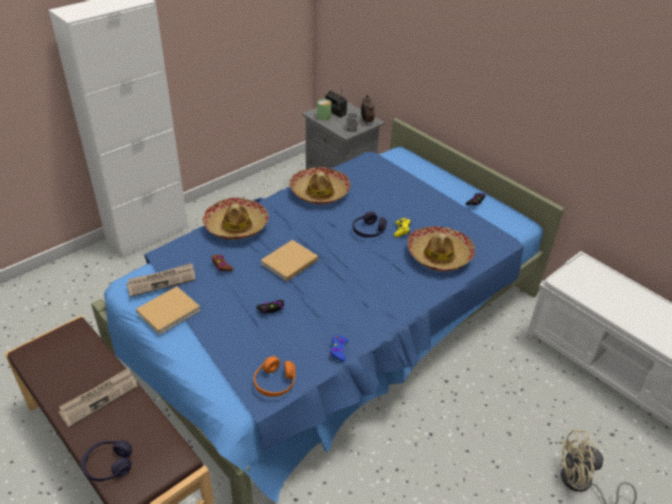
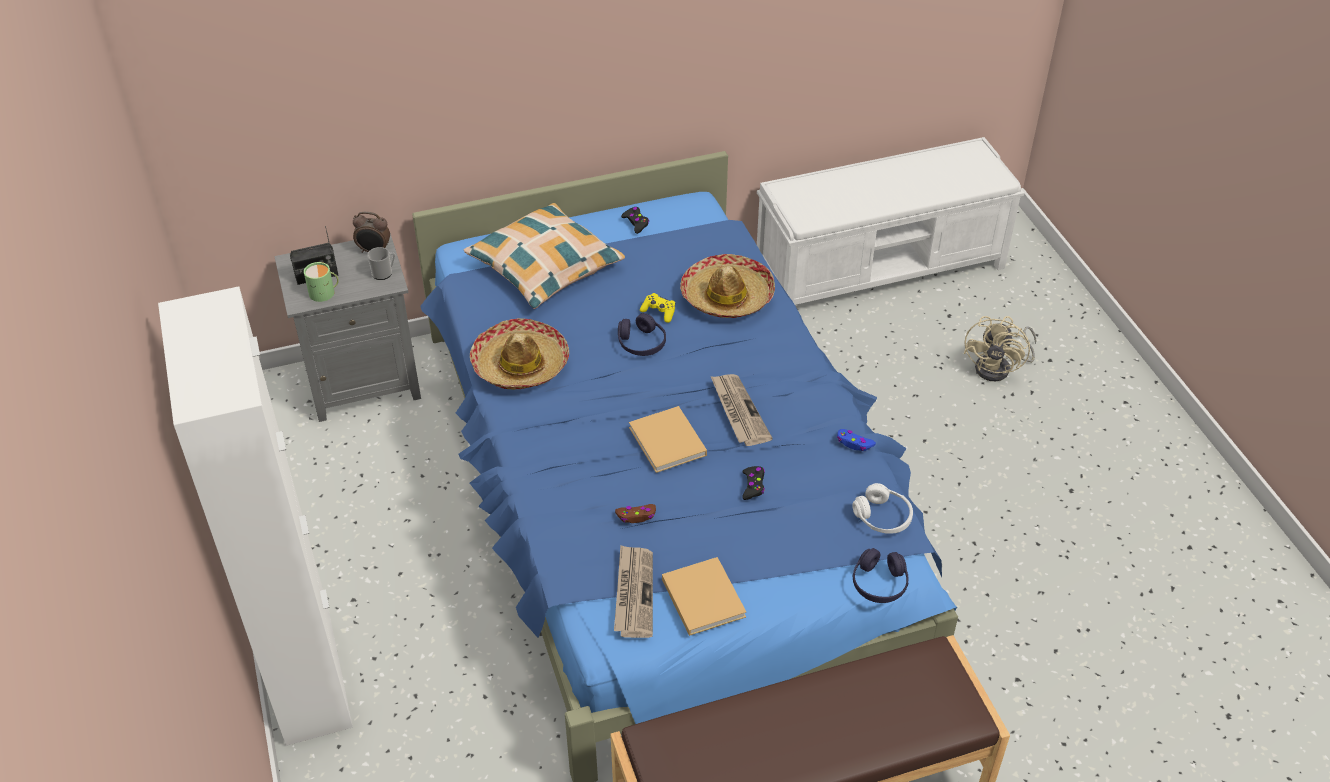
camera: 65 degrees left, 5 degrees up
newspaper [58,368,138,428] -> newspaper moved to [711,374,772,446]
purple headphones [81,440,132,482] -> purple headphones moved to [852,548,908,603]
hat [203,198,269,240] -> none
orange headphones [254,356,296,397] -> white headphones [852,483,913,534]
none -> pillow [463,203,625,309]

